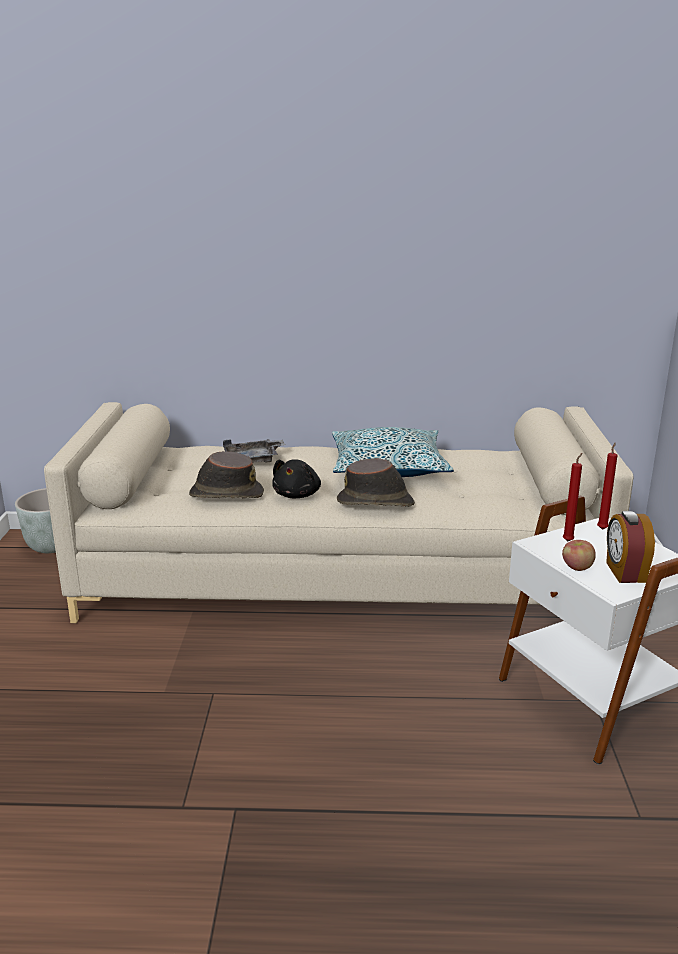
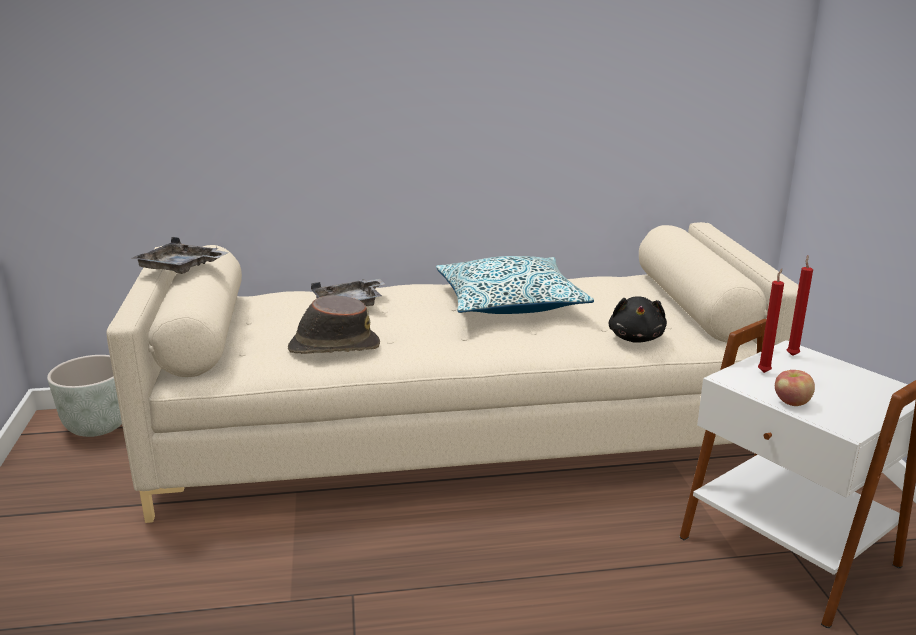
camera: 10 degrees left, 0 degrees up
black plush toy [273,459,321,498] -> black plush toy moved to [608,296,667,343]
brown hat [337,458,415,507] -> none
alarm clock [606,511,655,583] -> none
none -> grey tray [132,237,229,274]

